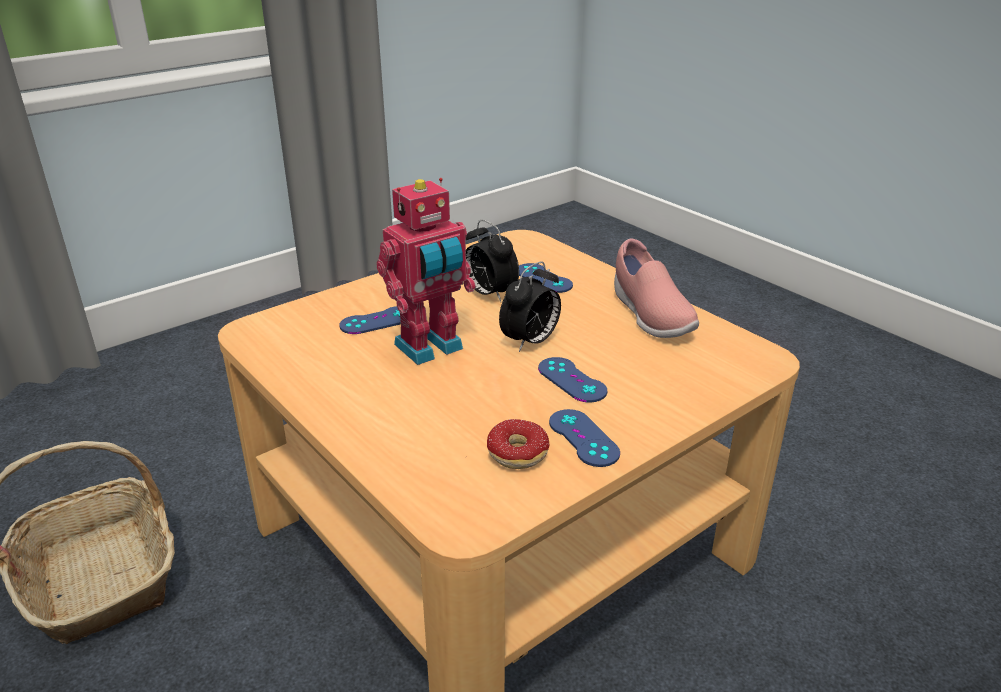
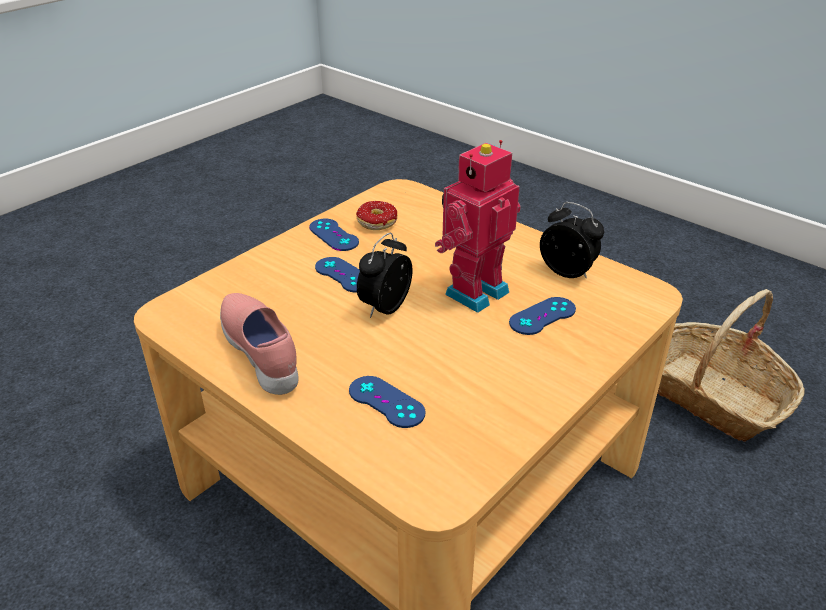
camera: 170 degrees right, 5 degrees up
alarm clock [466,220,519,302] -> alarm clock moved to [540,202,604,279]

